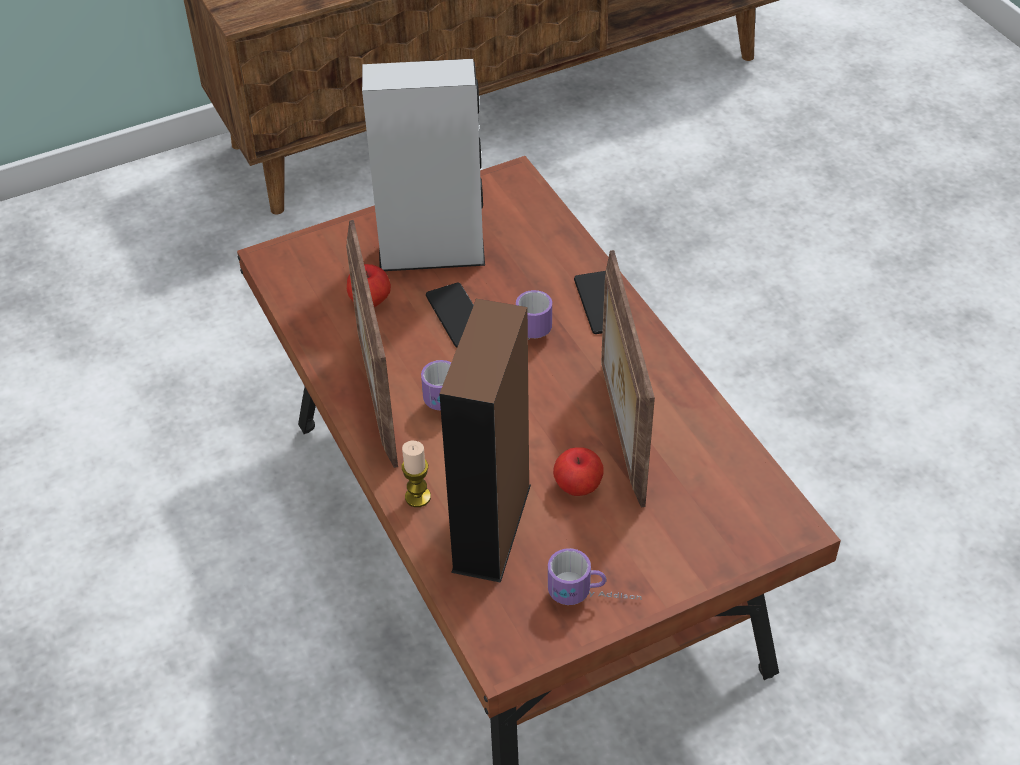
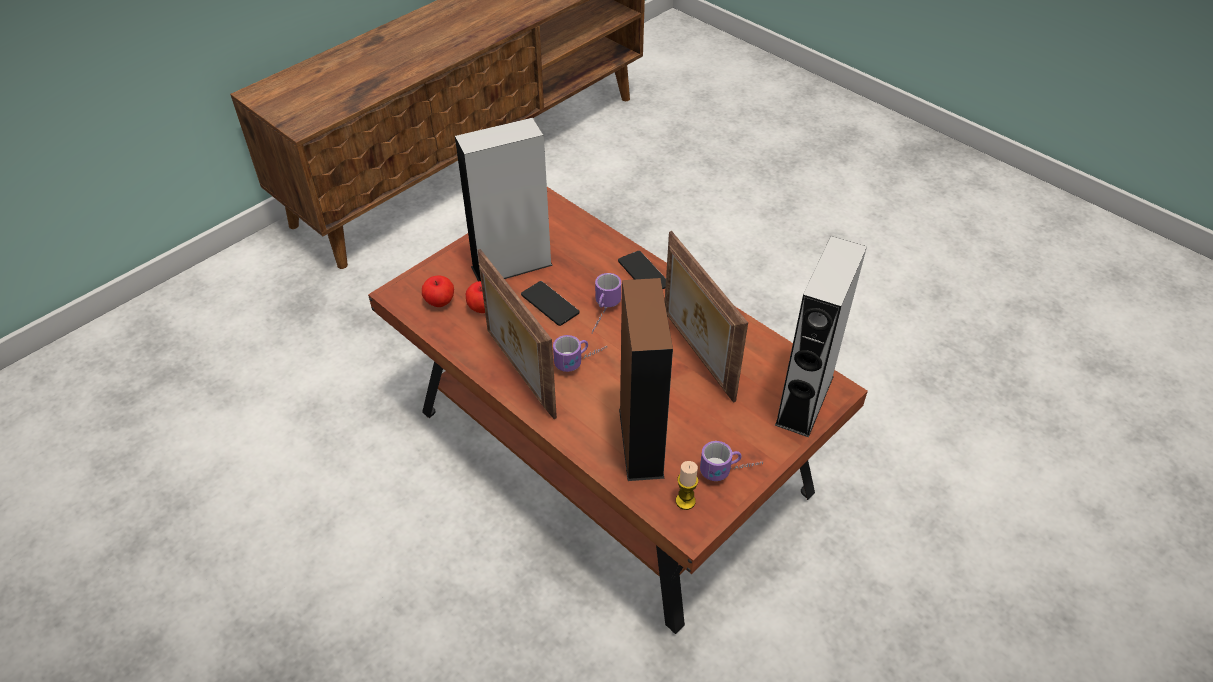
camera: 20 degrees left, 0 degrees up
candle [401,441,431,507] -> candle moved to [676,461,698,510]
apple [553,447,604,496] -> apple moved to [422,275,454,307]
none -> grey speaker [775,236,867,437]

